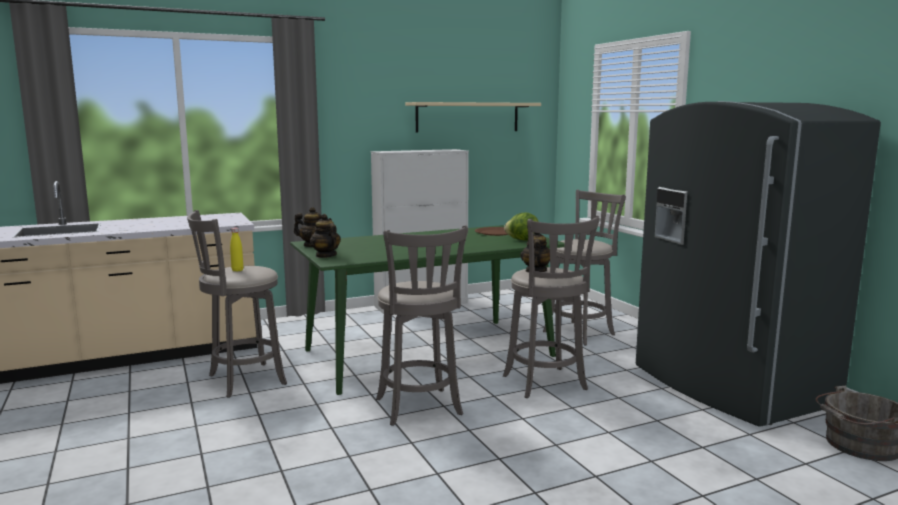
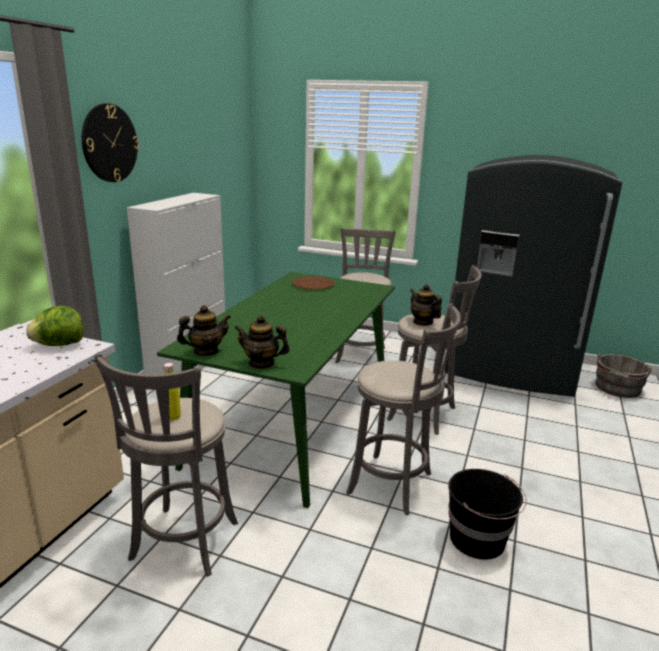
camera: 45 degrees left, 10 degrees up
beige shelf [405,102,541,133] -> none
lettuce [504,212,539,241] -> lettuce moved to [26,306,84,346]
none -> wall clock [82,103,139,182]
none -> black bucket [448,469,527,560]

